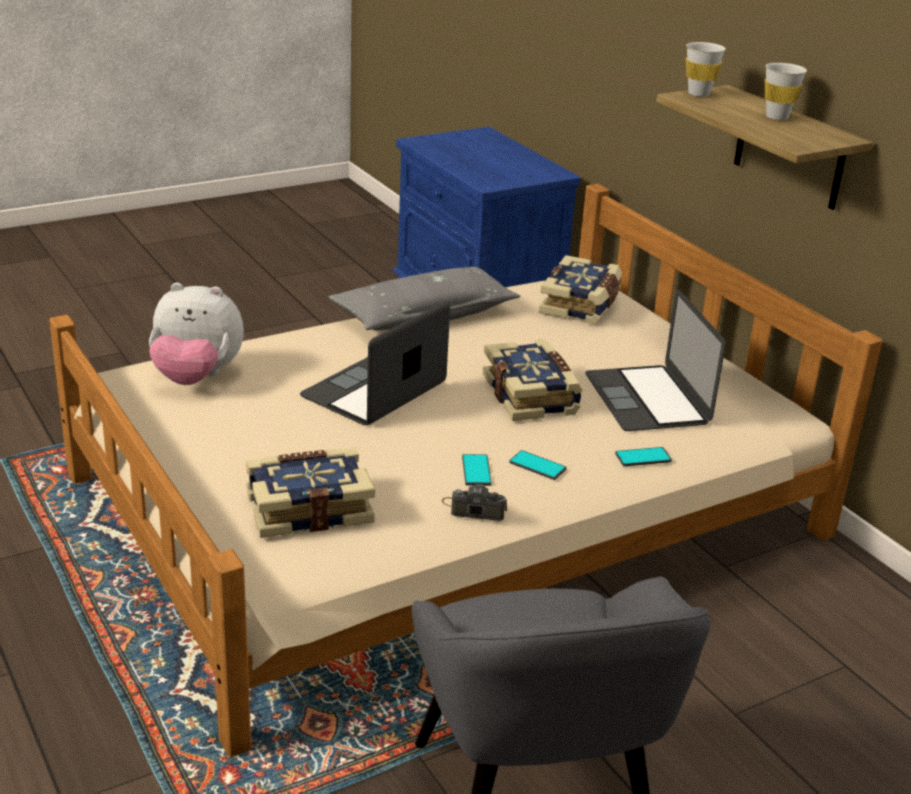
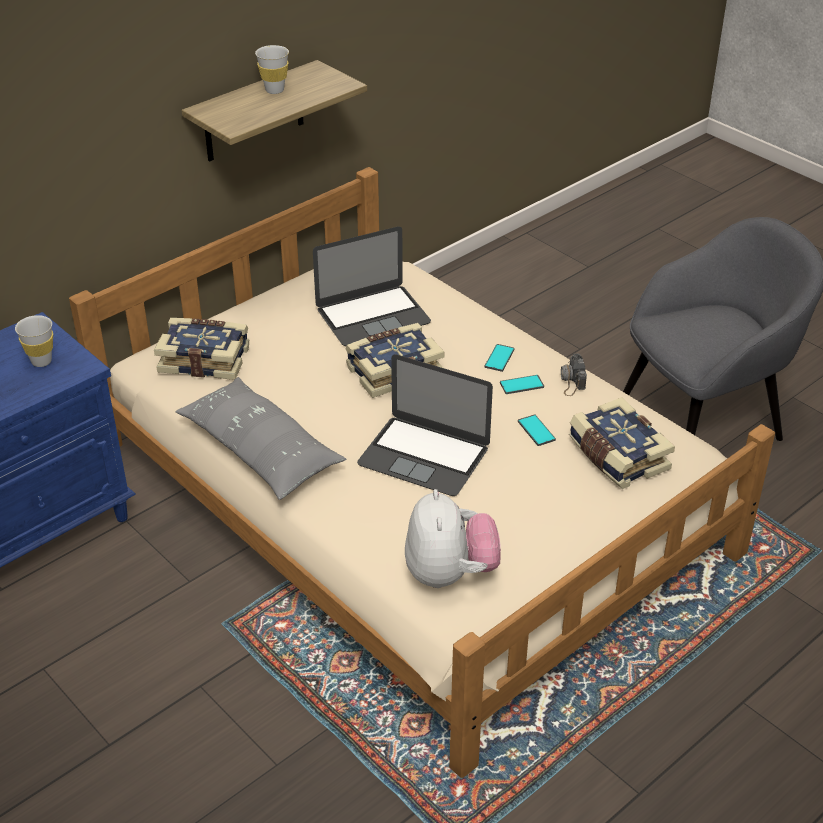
camera: 100 degrees left, 10 degrees up
phone [615,447,672,466] -> phone moved to [518,414,556,446]
white cup [686,42,726,97] -> white cup moved to [15,315,53,367]

